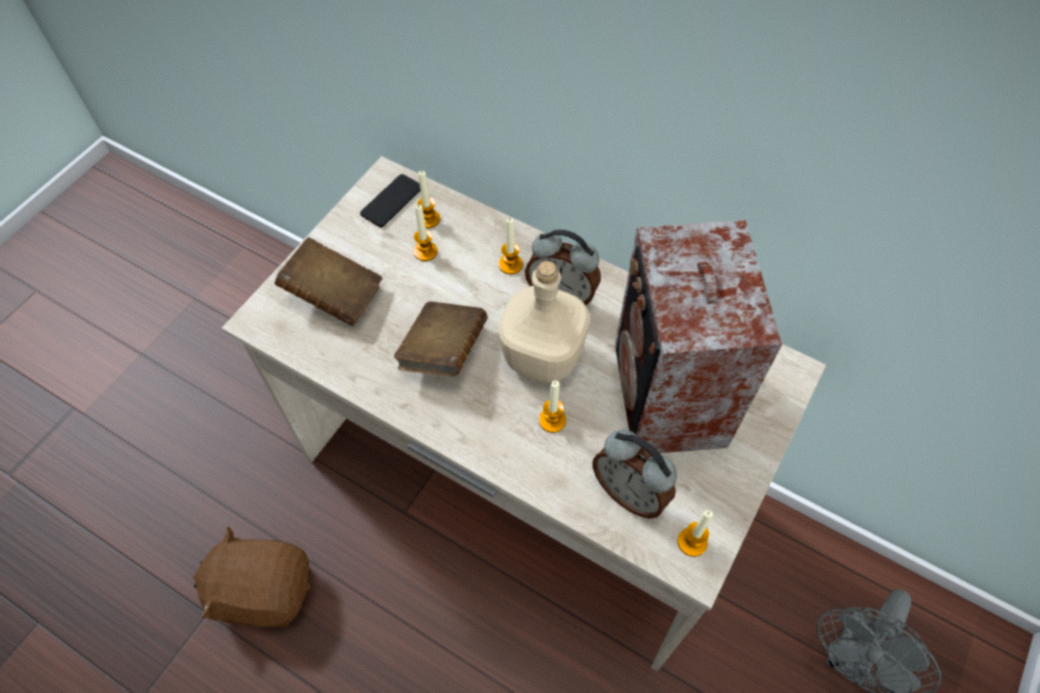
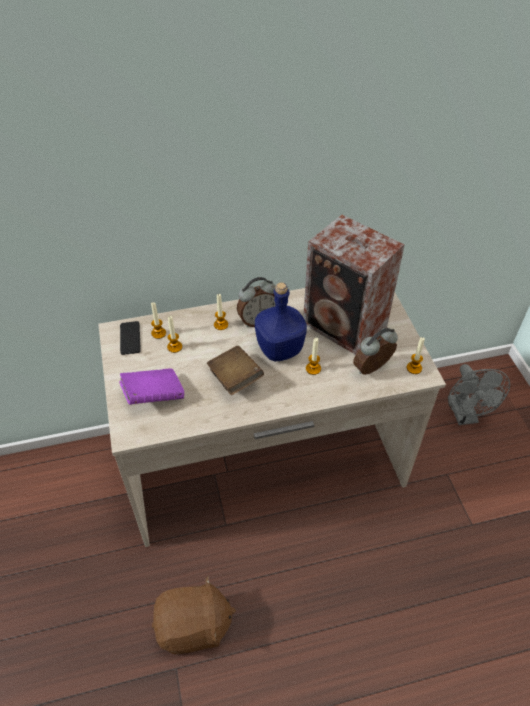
camera: 45 degrees left, 10 degrees down
brown plush toy [193,526,310,628] -> brown plush toy turned 150 degrees counterclockwise [152,576,236,654]
brown book [275,237,383,326] -> purple book [119,368,184,405]
beige bottle [499,261,590,383] -> blue bottle [255,282,307,361]
alarm clock [593,430,677,519] -> alarm clock turned 150 degrees clockwise [353,328,398,375]

